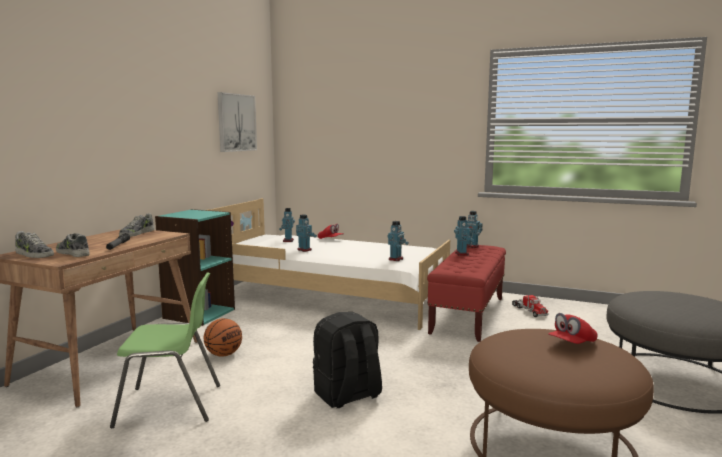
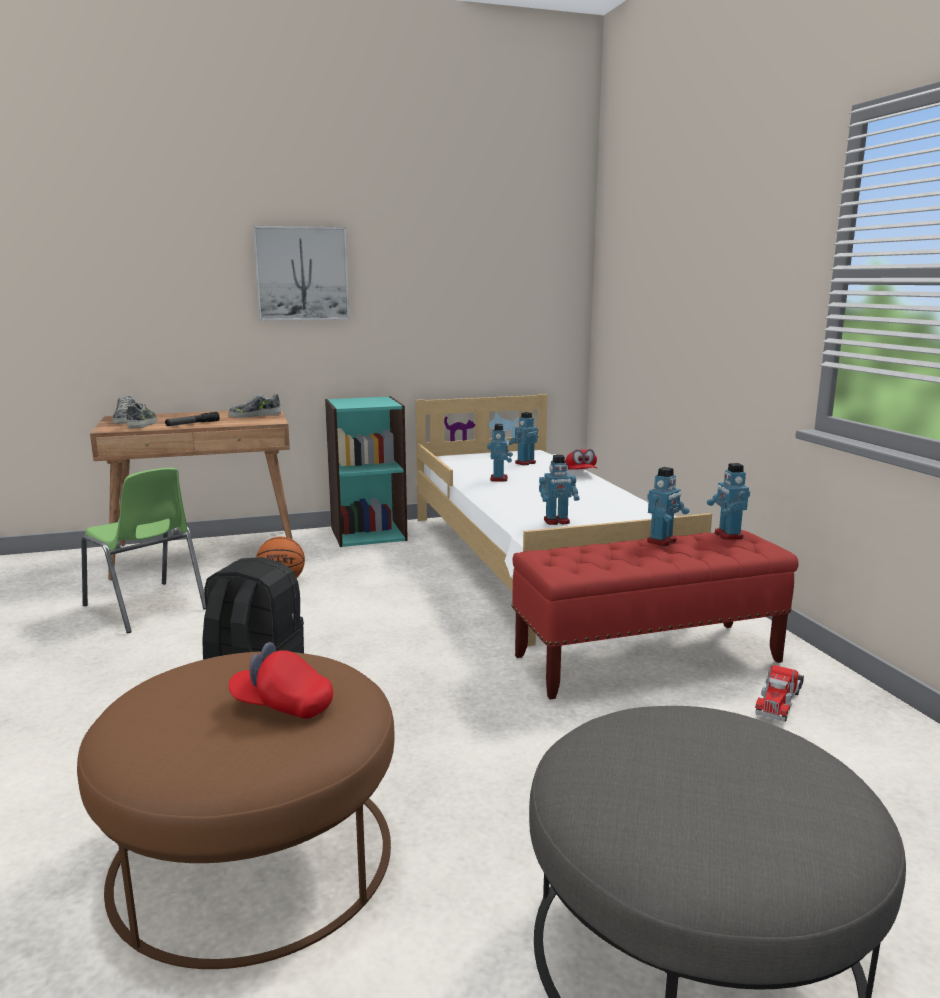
camera: 50 degrees right, 5 degrees up
picture [218,92,257,152] -> picture moved to [253,226,350,321]

